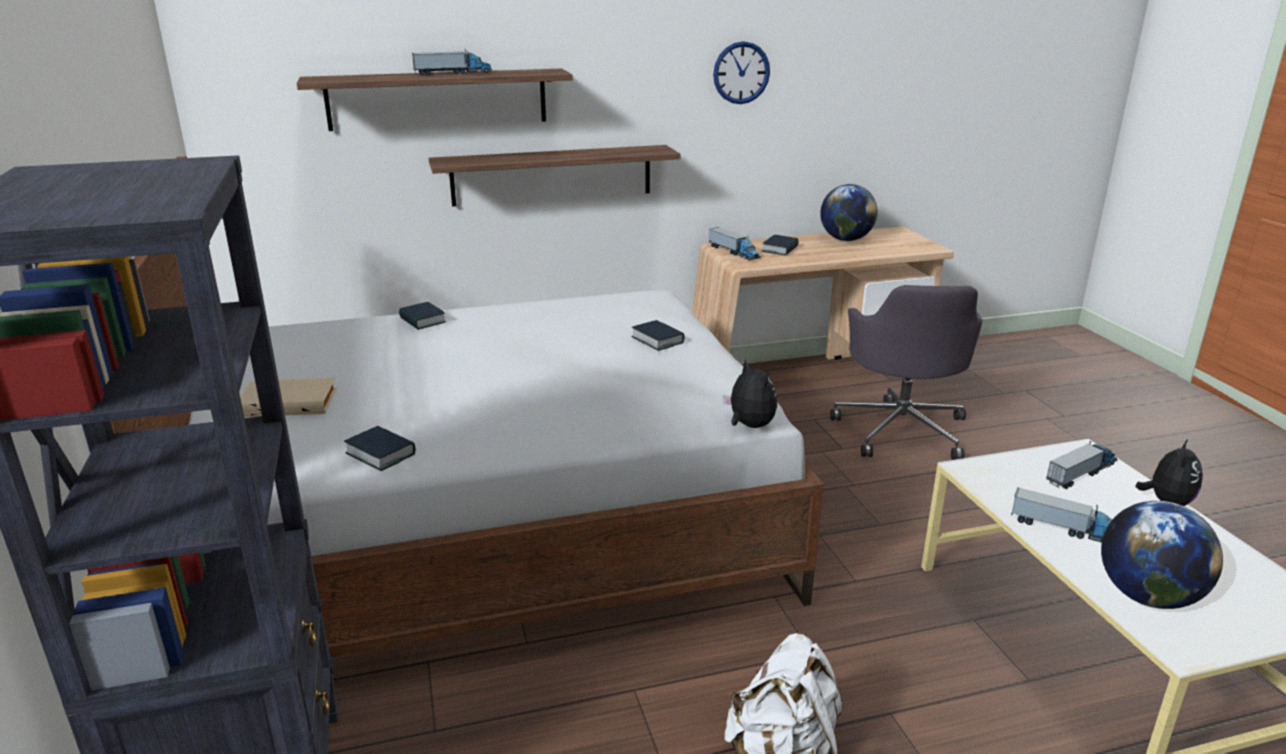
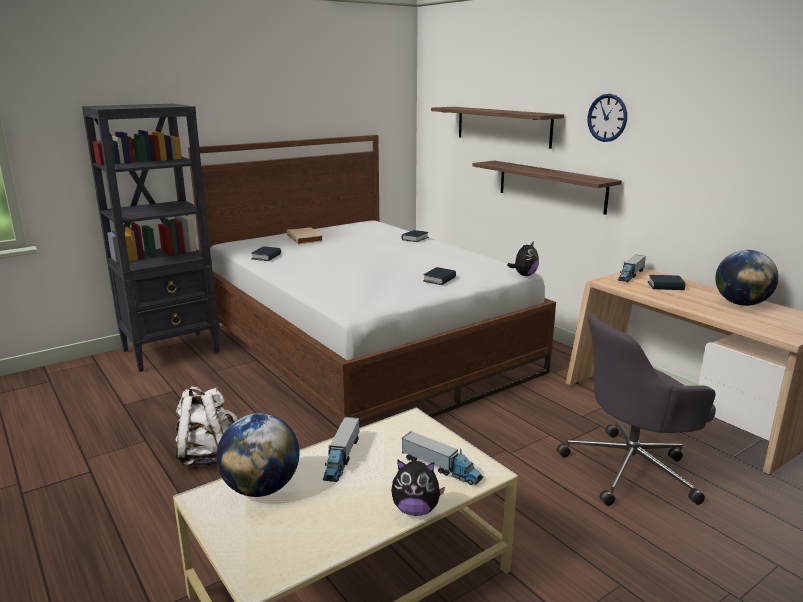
camera: 70 degrees right, 5 degrees down
toy truck [412,49,492,75] -> none
wall clock [713,41,770,104] -> wall clock moved to [587,94,627,142]
plush toy [724,359,777,428] -> plush toy moved to [507,241,539,276]

